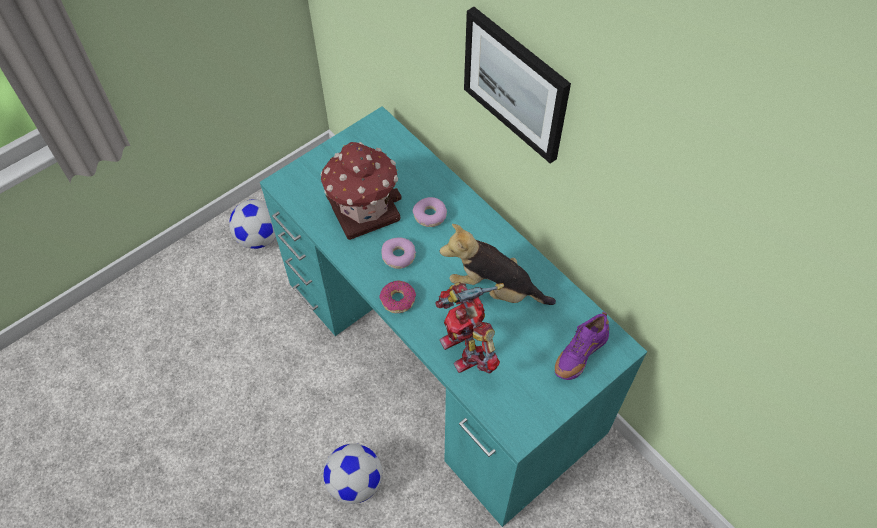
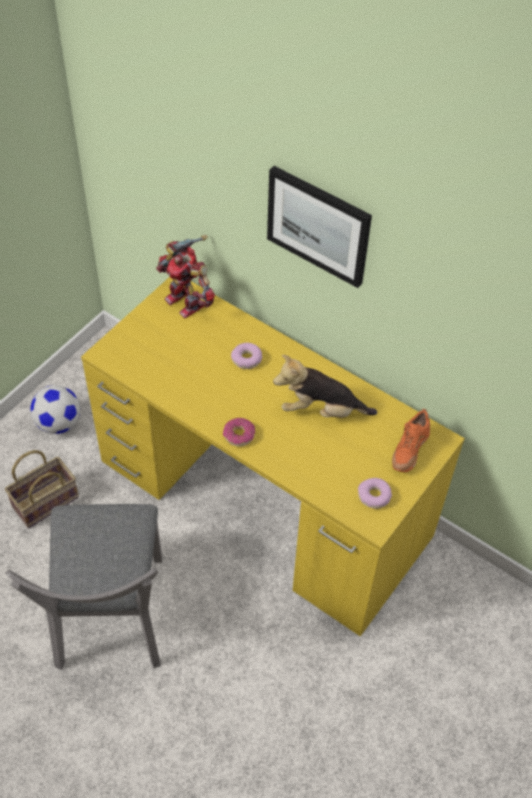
camera: 15 degrees left, 5 degrees down
turquoise desk [260,106,647,527] -> yellow desk [81,277,465,636]
toy house [321,142,402,240] -> none
football [323,443,382,504] -> none
donut [382,238,416,269] -> donut moved to [358,478,392,509]
toy robot [435,282,504,373] -> toy robot moved to [156,235,215,318]
purple shoe [555,312,609,380] -> orange shoe [392,409,430,472]
none -> basket [5,450,79,528]
none -> grey chair [5,504,162,670]

